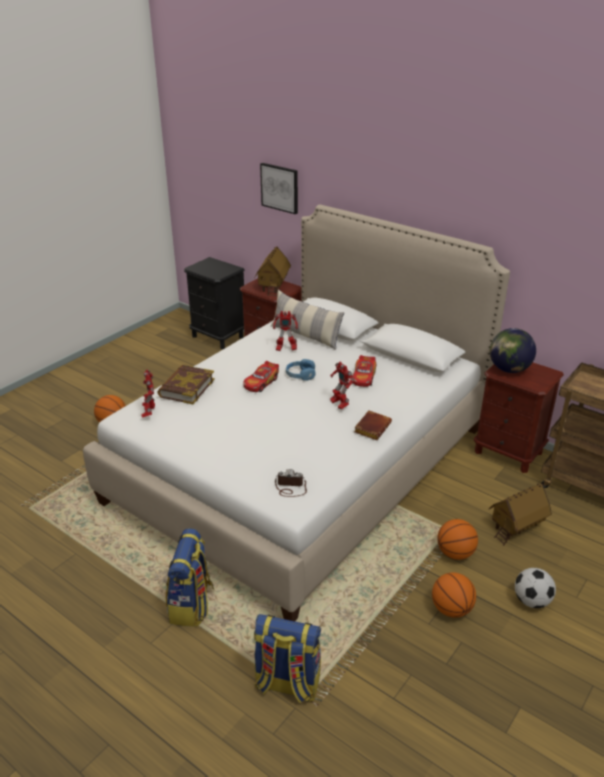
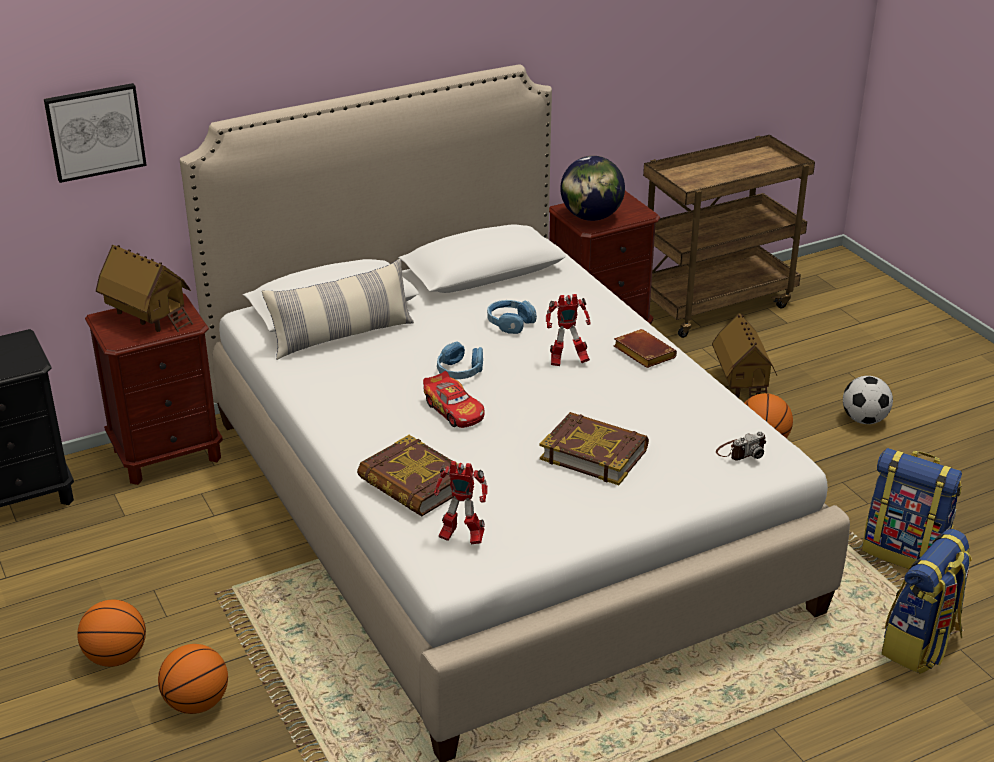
camera: 65 degrees left, 0 degrees up
backpack [166,528,214,627] -> backpack moved to [862,448,962,569]
toy robot [273,311,298,351] -> none
camera [275,469,307,497] -> camera turned 150 degrees counterclockwise [716,431,766,461]
toy car [353,355,376,387] -> blue headphones [487,300,537,334]
basketball [432,573,476,618] -> basketball moved to [77,600,146,667]
none -> book [540,412,649,485]

